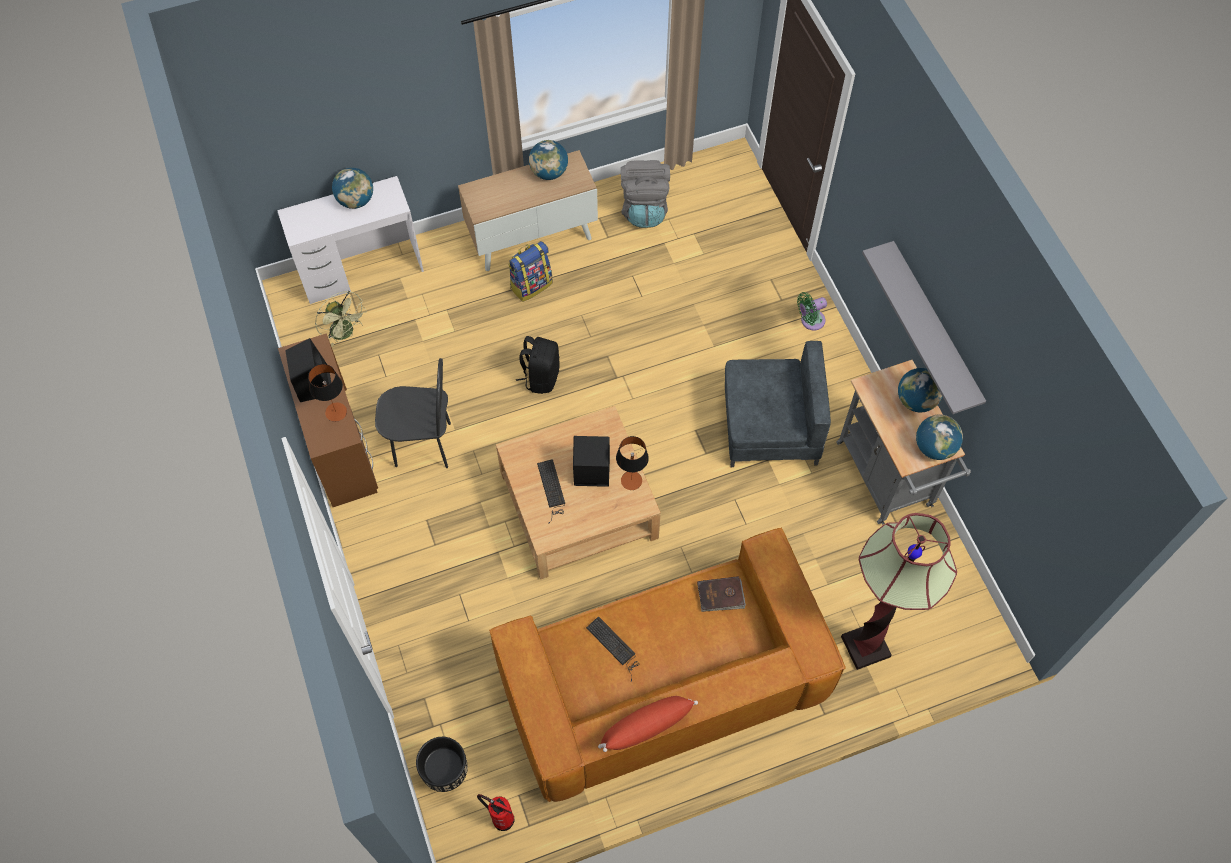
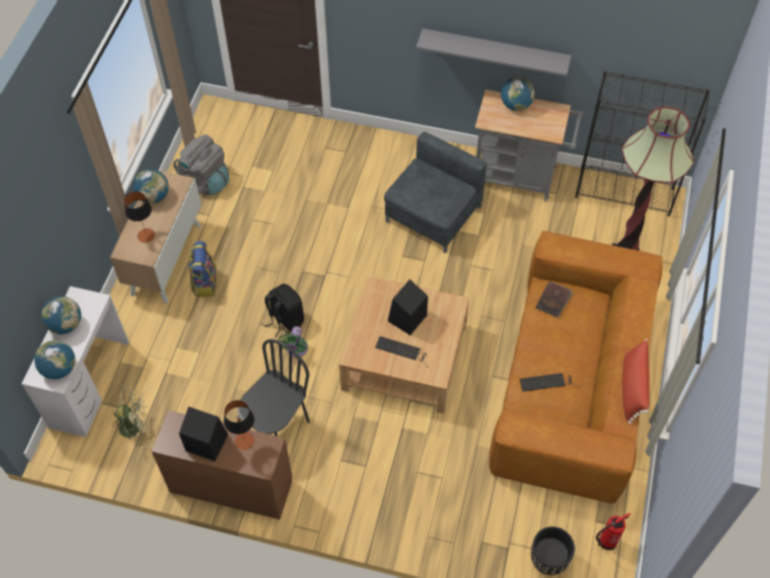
camera: 55 degrees left, 5 degrees down
table lamp [616,436,649,490] -> table lamp moved to [124,192,155,243]
green fan [797,292,827,330] -> green fan moved to [278,326,308,357]
globe [916,414,963,460] -> globe moved to [34,340,75,379]
none -> black bookcase [575,71,710,217]

